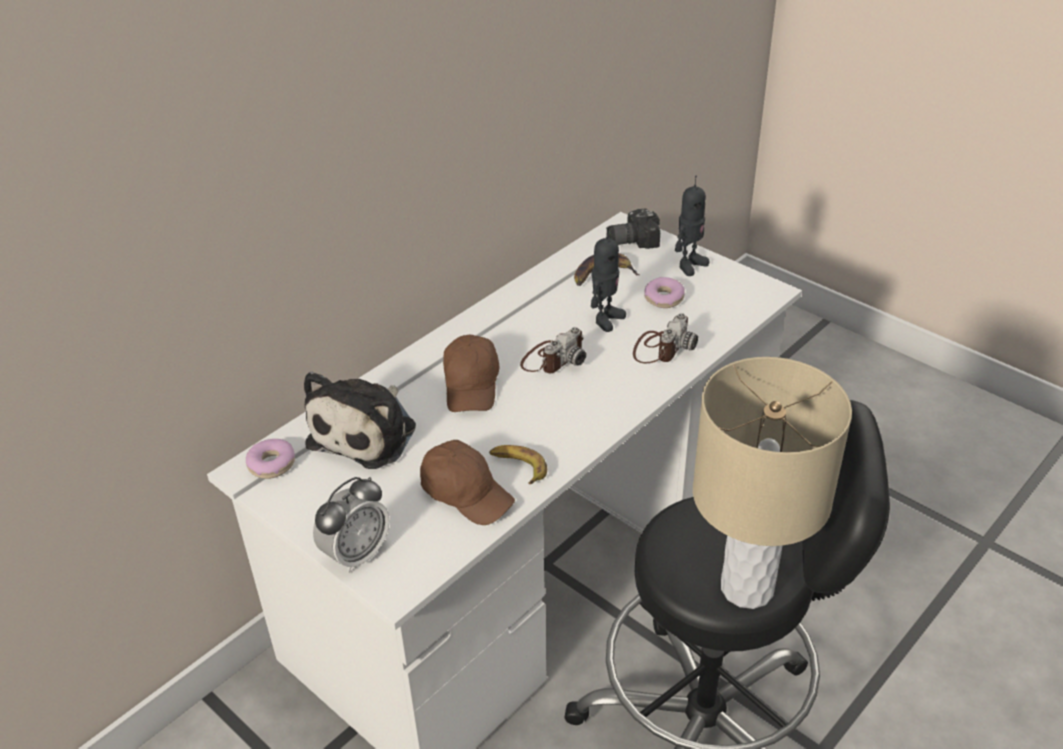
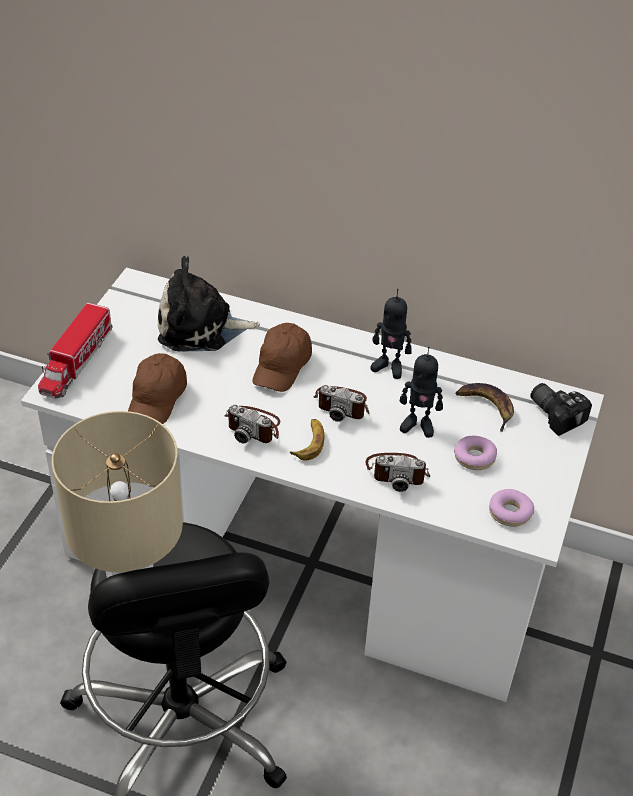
camera: 65 degrees right, 5 degrees up
donut [246,439,295,479] -> donut moved to [489,489,534,527]
alarm clock [313,477,390,573] -> toy truck [38,303,113,399]
brown cap [443,335,500,412] -> brown cap turned 45 degrees counterclockwise [252,323,312,392]
banana [489,445,547,484] -> banana moved to [290,419,325,461]
toy robot [675,176,710,276] -> toy robot moved to [370,289,412,379]
none -> camera [224,405,280,443]

